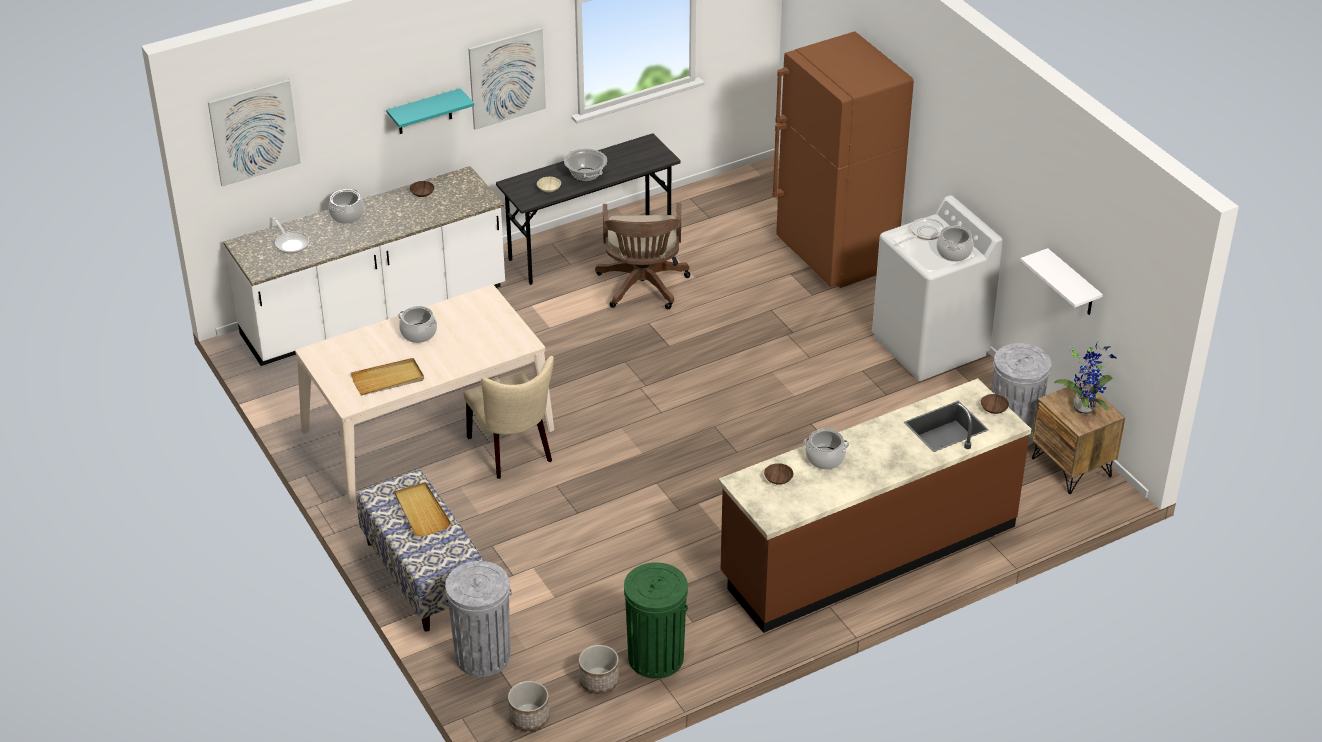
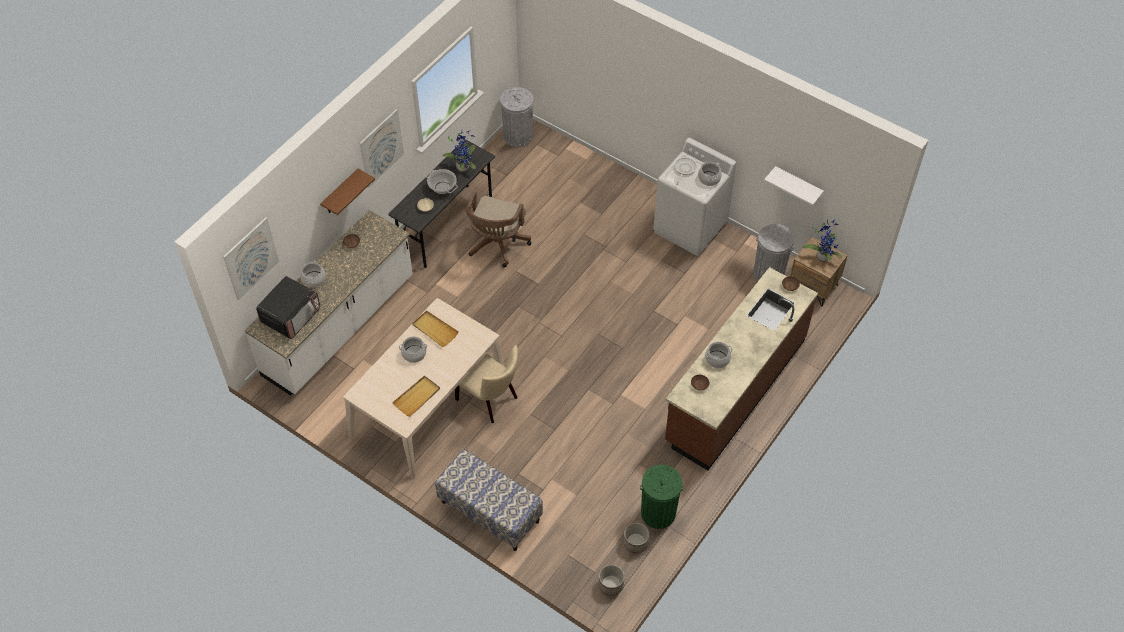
camera: 25 degrees left, 15 degrees up
frying pan [273,218,309,254] -> microwave [256,276,320,339]
turquoise shelf [386,88,474,134] -> brown shelf [320,169,375,215]
beige tray [395,482,451,536] -> beige tray moved to [412,311,459,347]
grey trash can [444,561,512,677] -> grey trash can moved to [500,87,533,147]
brown office chair [595,203,691,309] -> brown office chair turned 45 degrees clockwise [466,191,531,268]
brown fridge [772,31,914,288] -> none
none -> potted plant [443,131,476,172]

